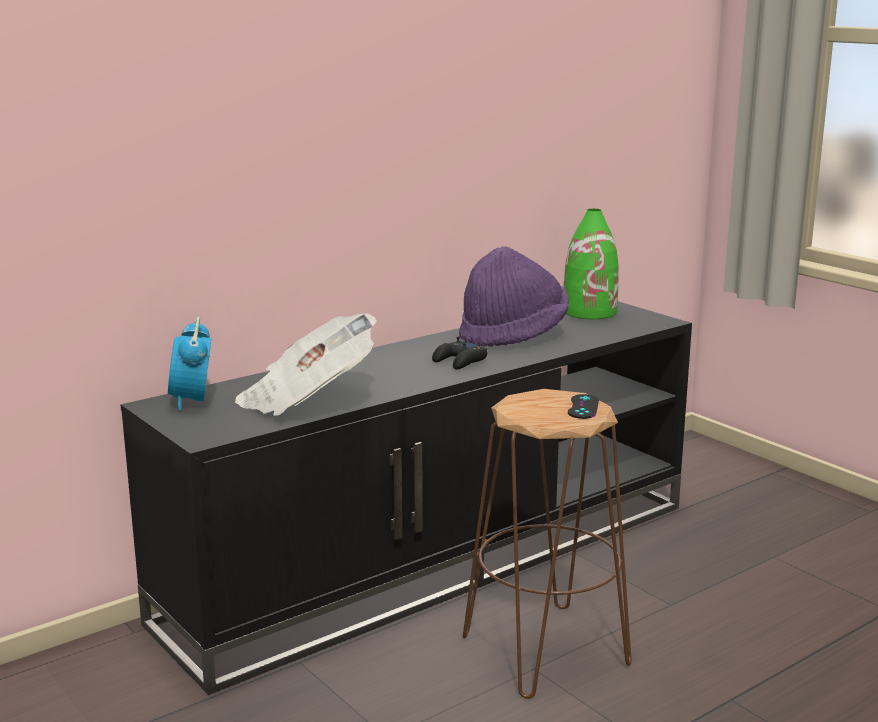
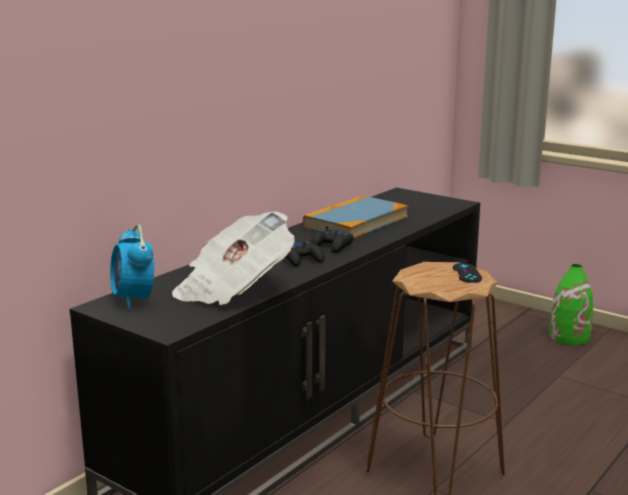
camera: 15 degrees left, 0 degrees up
purple hat [459,246,569,347] -> book [303,196,408,238]
green vase [563,209,618,319] -> green vase moved to [549,264,593,345]
none -> black game controller [285,242,325,266]

